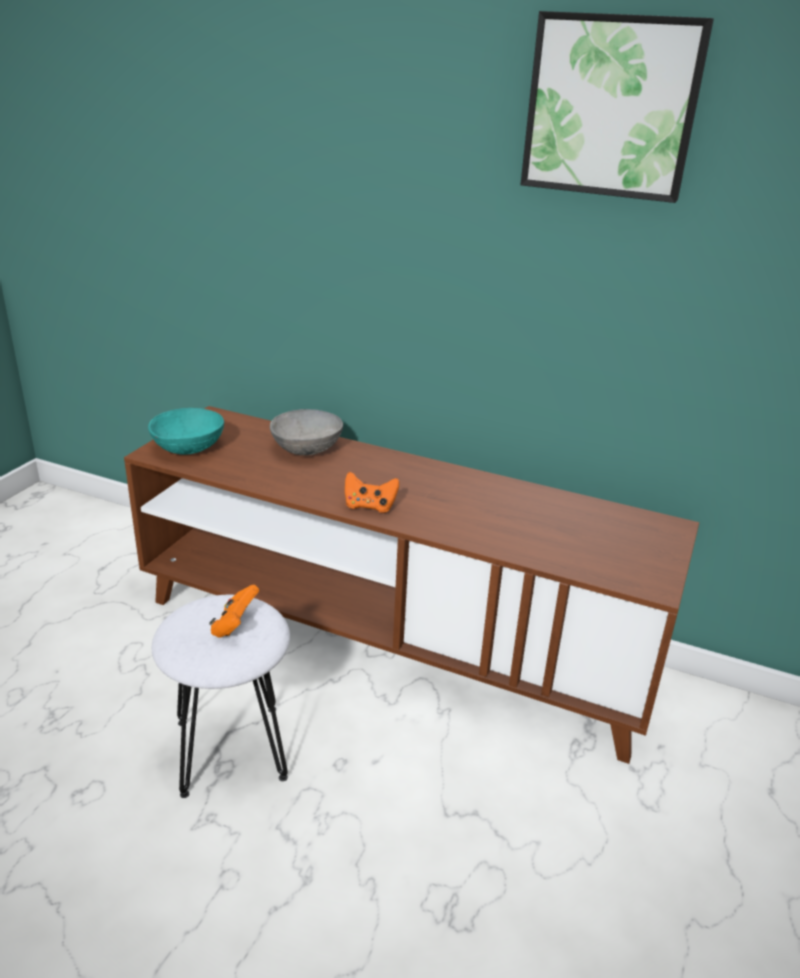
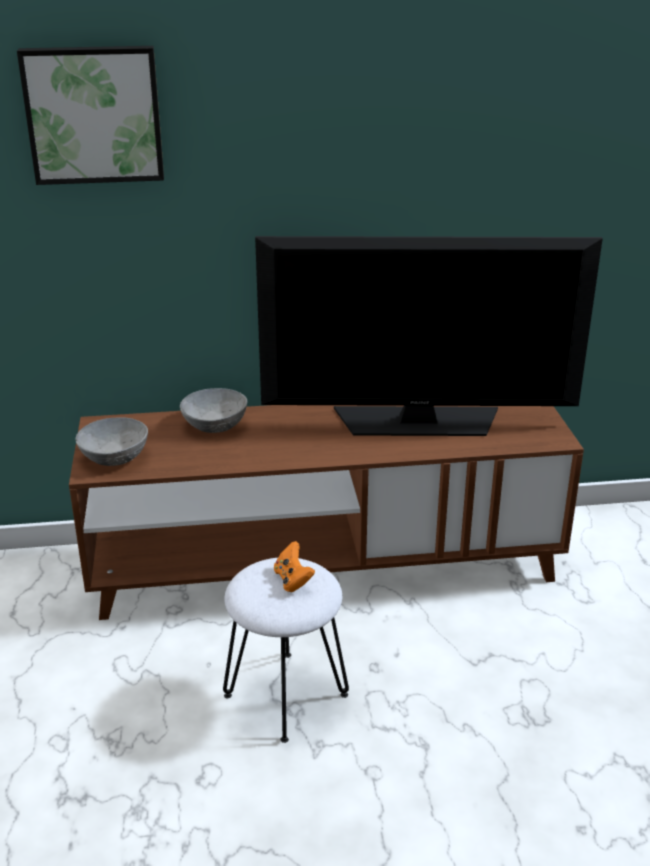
camera: 30 degrees left, 0 degrees up
turquoise bowl [148,408,224,455] -> grey bowl [75,418,148,466]
orange game controller [345,472,399,513] -> none
picture [521,11,714,203] -> picture moved to [17,46,164,185]
none -> television [255,236,603,436]

